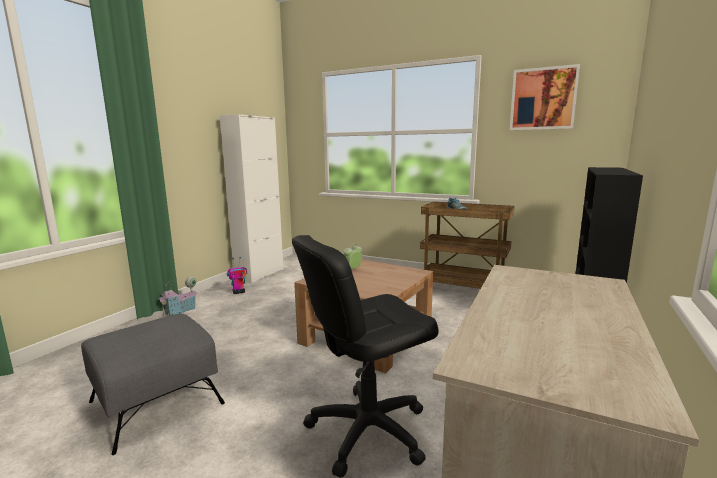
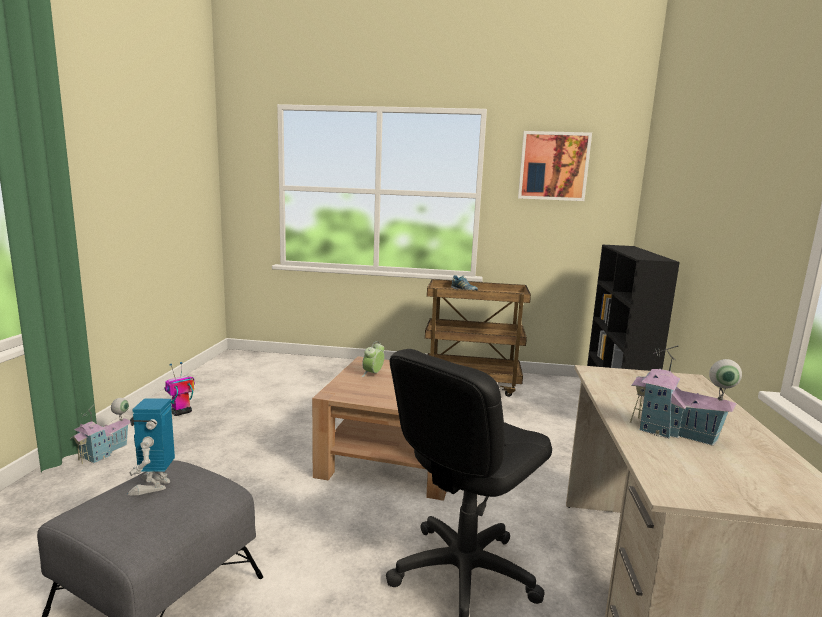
camera: 20 degrees left, 0 degrees up
white cabinet [220,114,283,284] -> none
none -> toy robot [128,398,175,495]
none -> toy house [630,345,742,446]

